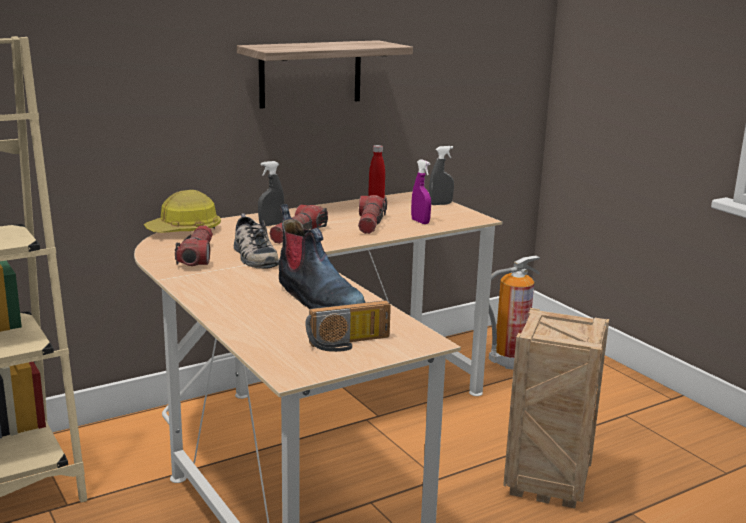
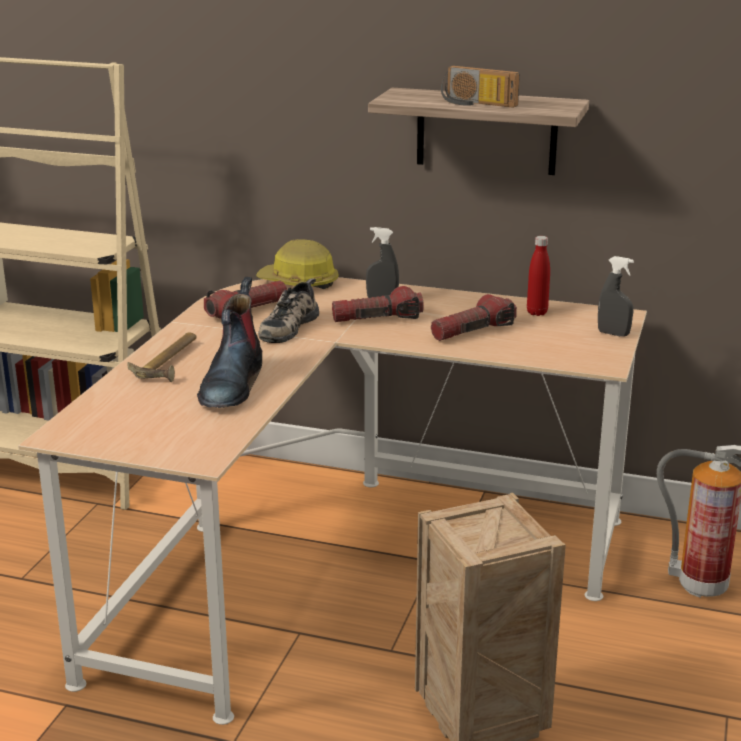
camera: 50 degrees right, 5 degrees up
radio [305,300,391,352] -> radio moved to [441,66,520,108]
purple spray bottle [411,159,431,224] -> none
none -> hammer [127,333,196,382]

